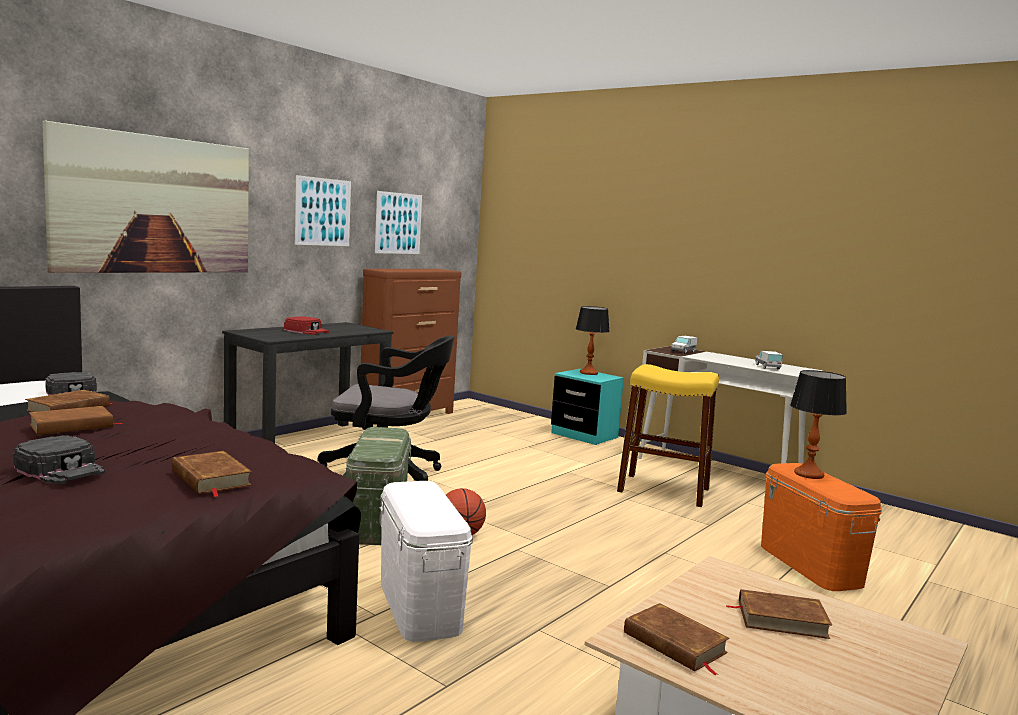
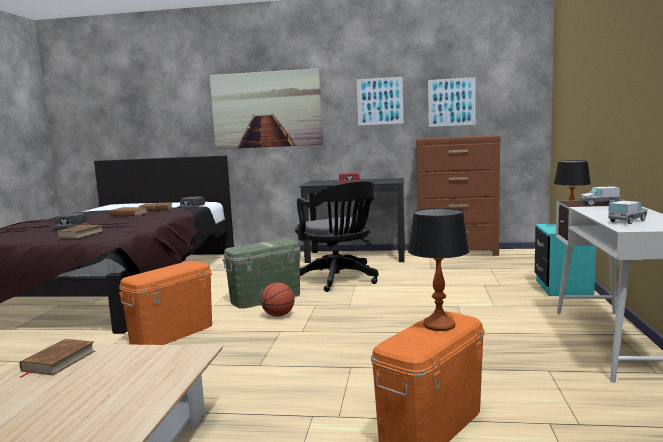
camera: 60 degrees right, 0 degrees up
white storage box [379,481,473,642] -> orange storage box [119,261,212,345]
yellow stool [617,364,719,507] -> none
brown book [726,589,832,639] -> none

